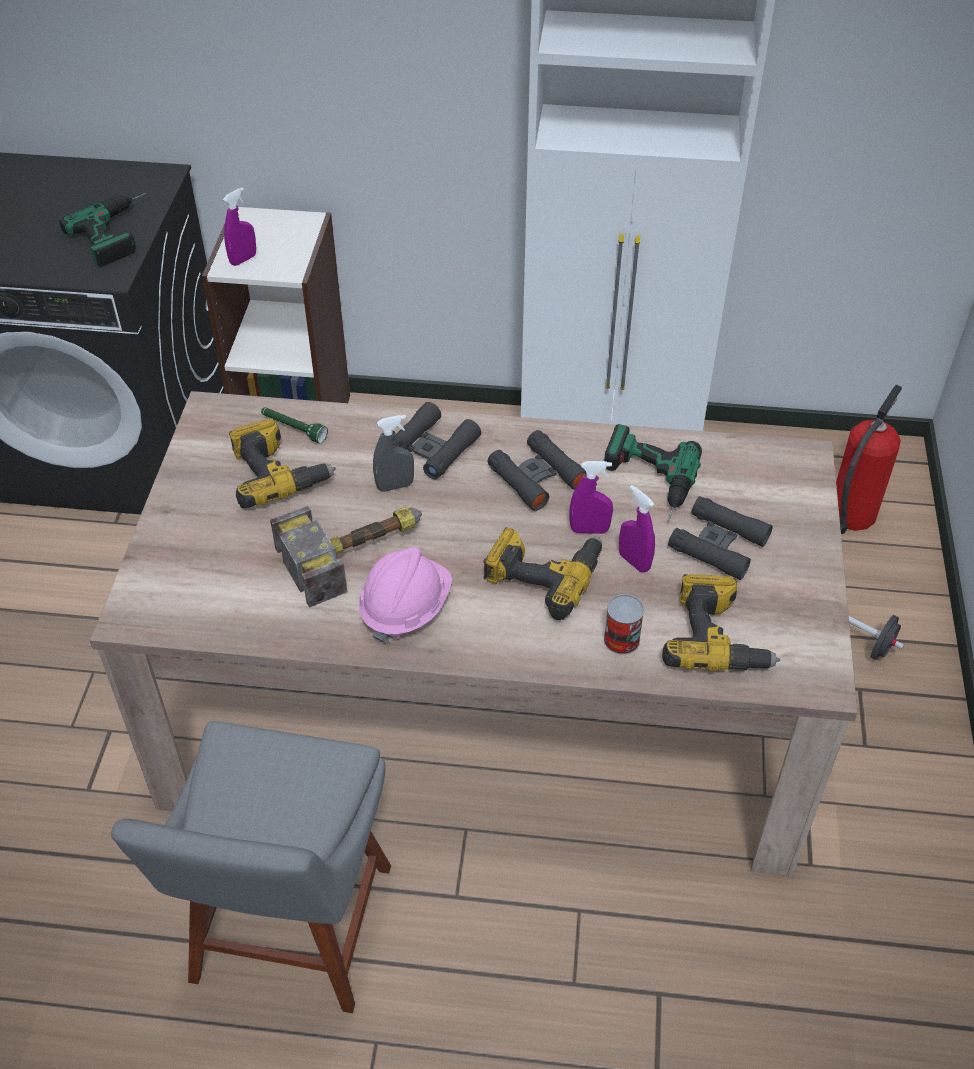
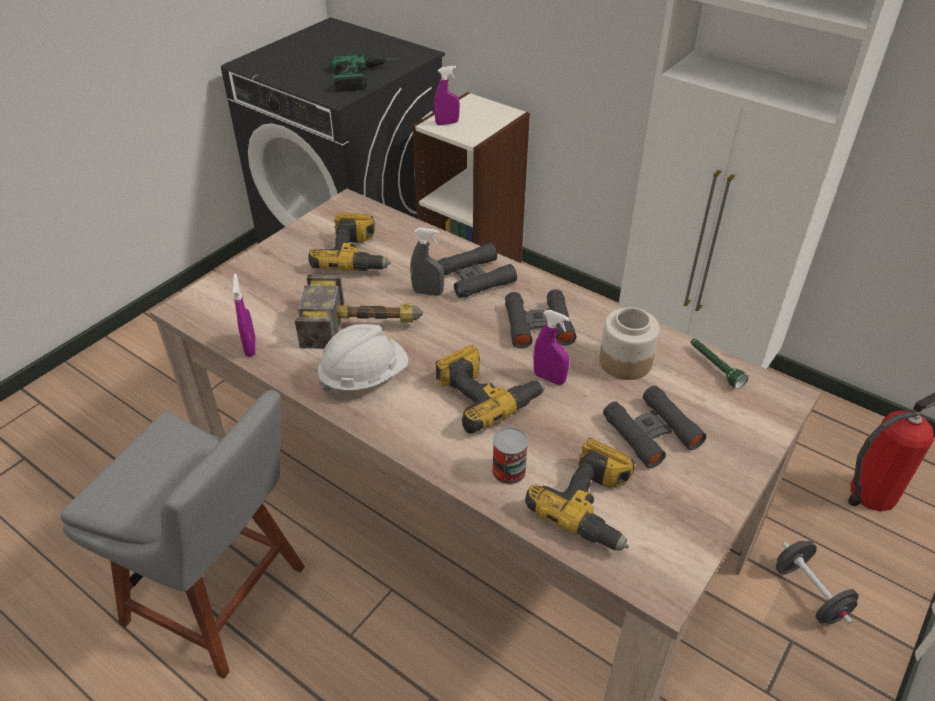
camera: 30 degrees right, 5 degrees down
grey chair [111,721,391,1013] -> grey chair turned 105 degrees counterclockwise [60,390,305,679]
green flashlight [261,407,328,443] -> green flashlight moved to [691,338,748,389]
pink hard hat [359,547,453,644] -> white hard hat [318,324,408,394]
power drill [604,424,702,521] -> jar [599,307,660,380]
purple spray bottle [619,485,655,573] -> purple spray bottle moved to [233,274,256,357]

